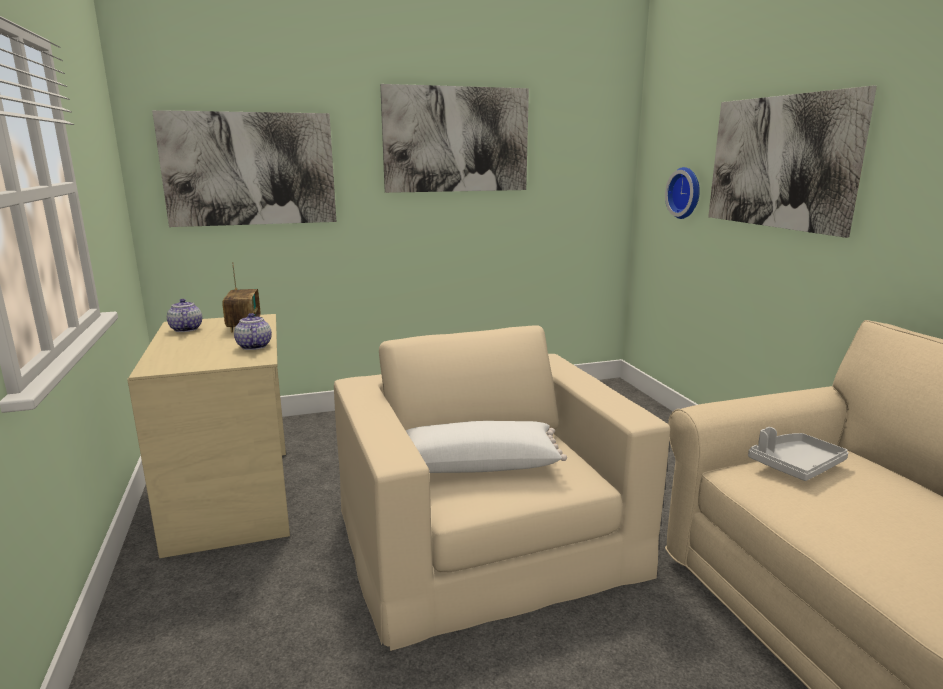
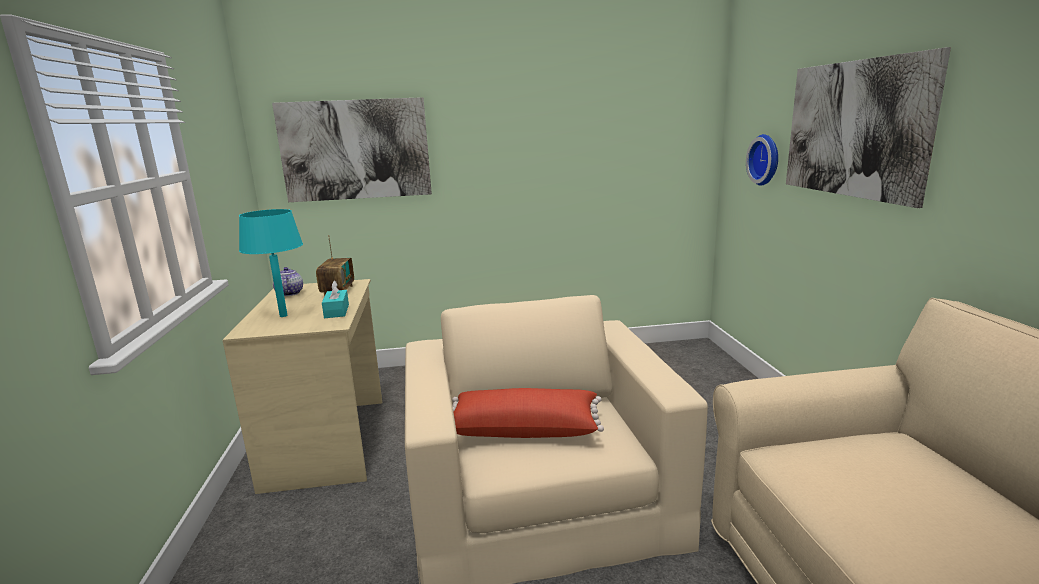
camera: 10 degrees right, 0 degrees up
teapot [234,313,272,350] -> turquoise tissue box [322,280,349,318]
picture [380,84,529,193] -> none
white pillow [406,421,567,473] -> red pillow [452,388,604,438]
grey tray [748,427,848,481] -> none
none -> turquoise table lamp [239,209,303,317]

